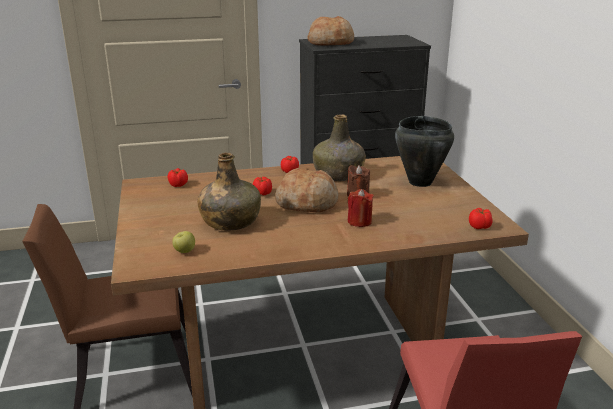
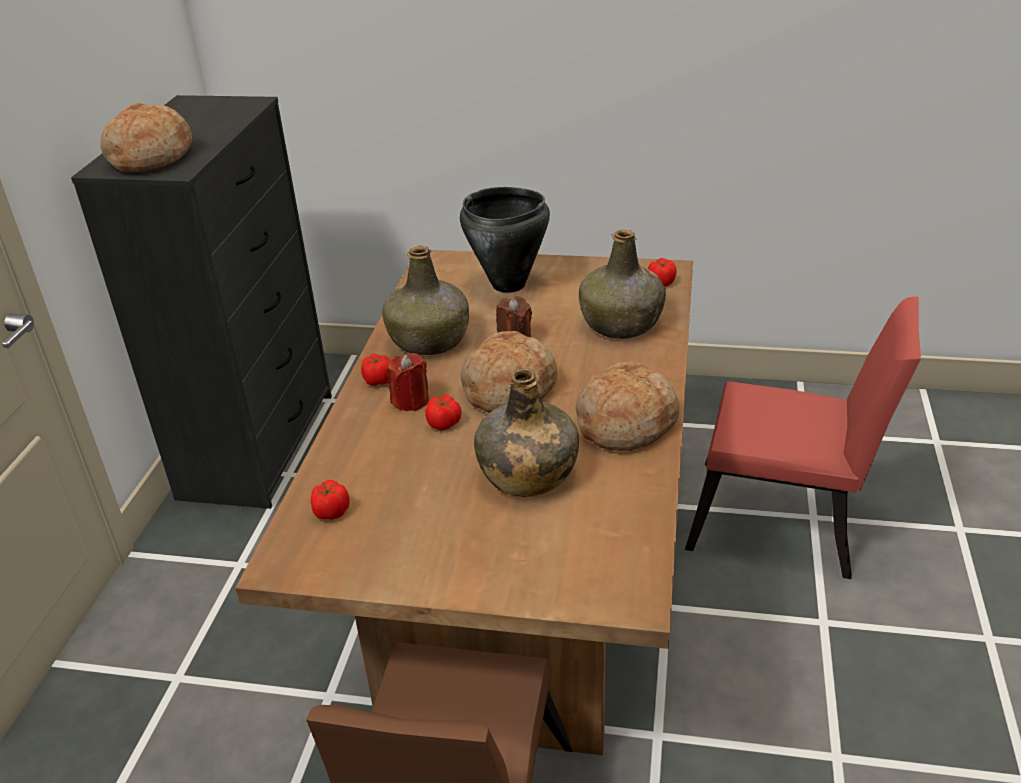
camera: 65 degrees left, 10 degrees up
apple [172,231,195,253] -> none
red candle [347,189,374,227] -> red candle moved to [387,353,429,411]
none -> bread [576,362,679,451]
none -> green bottle [579,229,666,339]

